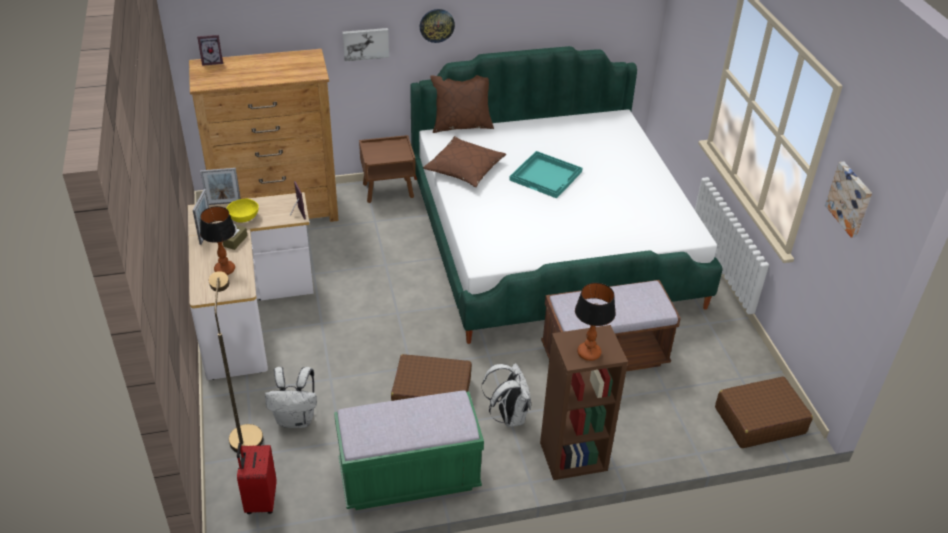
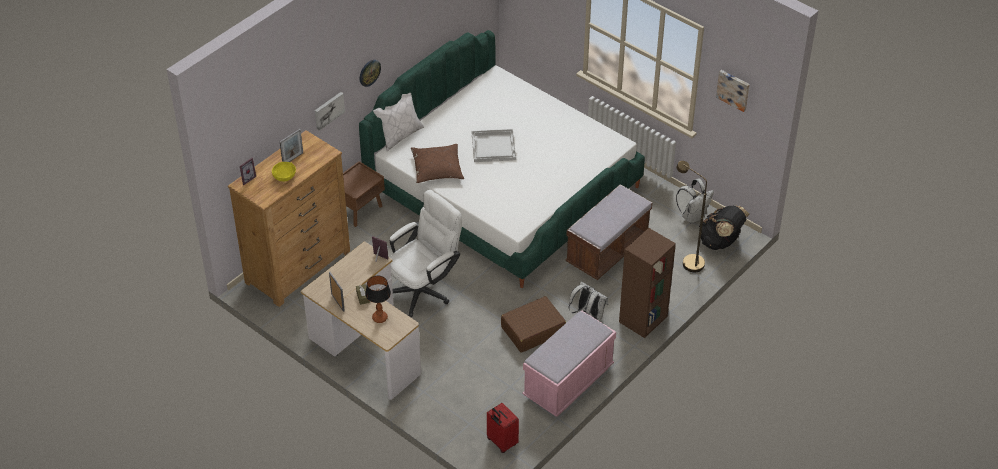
camera: 35 degrees left, 5 degrees up
picture frame [200,168,241,205] -> picture frame moved to [280,129,303,162]
brown floor lamp [209,271,263,453] -> brown floor lamp moved to [677,161,707,272]
yellow bowl [226,199,259,223] -> yellow bowl moved to [272,162,296,181]
white backpack [265,367,317,428] -> white backpack moved to [676,179,714,223]
green bench [334,390,484,510] -> pink bench [523,311,616,417]
brown pillow [430,75,494,133] -> white pillow [373,93,424,151]
turquoise tray [509,151,582,198] -> white tray [472,129,516,162]
table lamp [575,283,616,361] -> none
brown suitcase [715,376,813,448] -> black backpack [699,206,750,250]
none -> white office chair [390,190,462,317]

